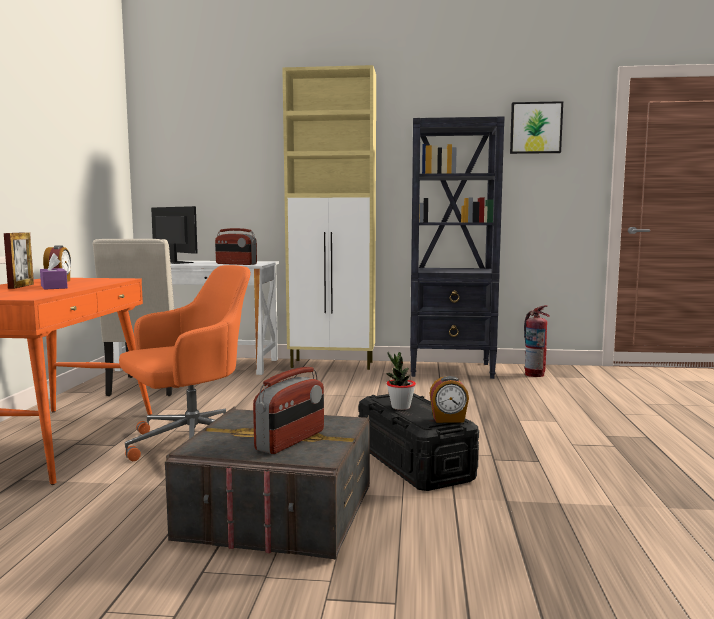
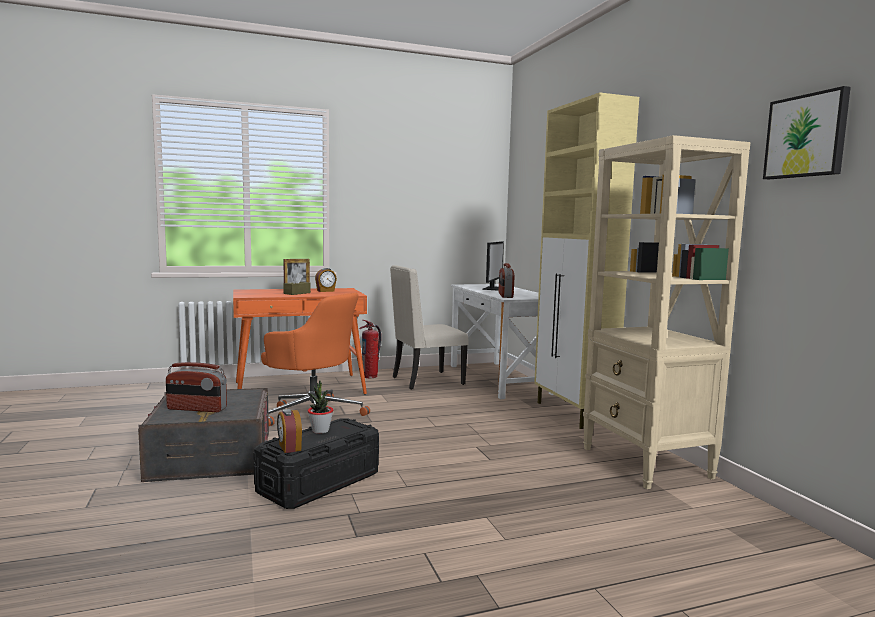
camera: 65 degrees right, 0 degrees up
purple tissue box [40,253,68,290] -> brown tissue box [283,273,311,295]
black bookcase [410,116,505,379] -> beige bookcase [583,135,750,489]
fire extinguisher [524,305,550,377] -> fire extinguisher moved to [359,320,381,378]

